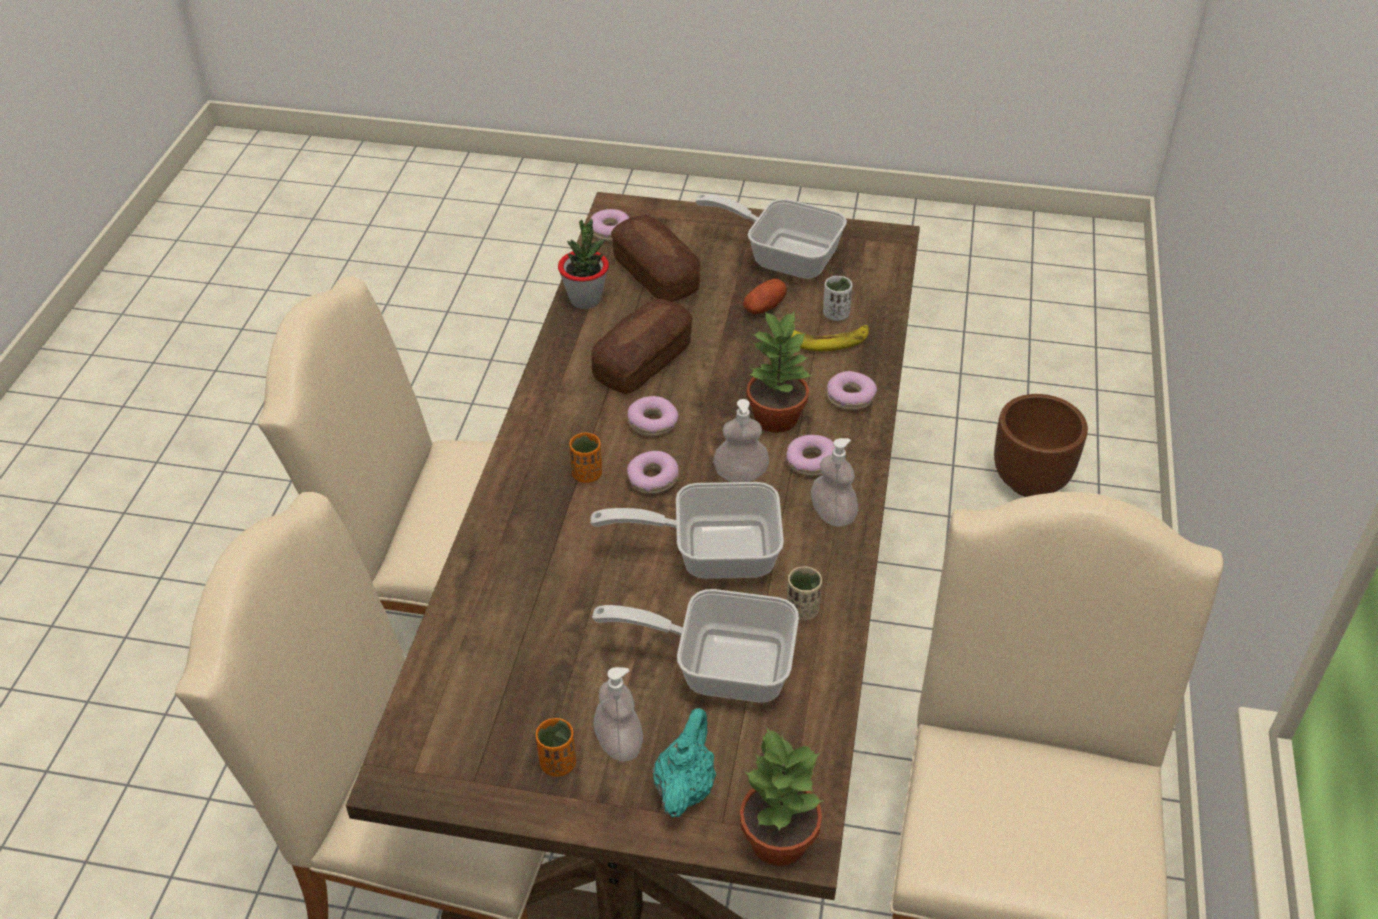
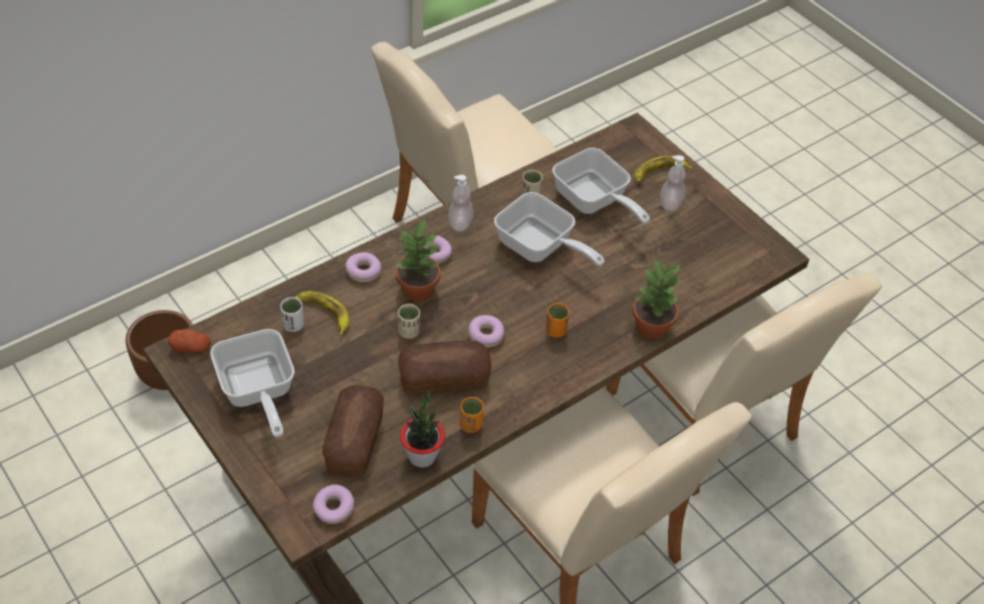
camera: 140 degrees left, 5 degrees up
orange cup [536,718,576,777] -> orange cup moved to [460,397,484,433]
donut [627,451,679,494] -> none
turquoise teapot [653,708,716,818] -> banana [634,156,693,183]
soap dispenser [713,399,769,482] -> none
potted plant [740,726,824,866] -> potted plant moved to [632,259,681,339]
potato [743,279,787,314] -> potato moved to [168,329,211,353]
none -> beige cup [398,304,420,339]

